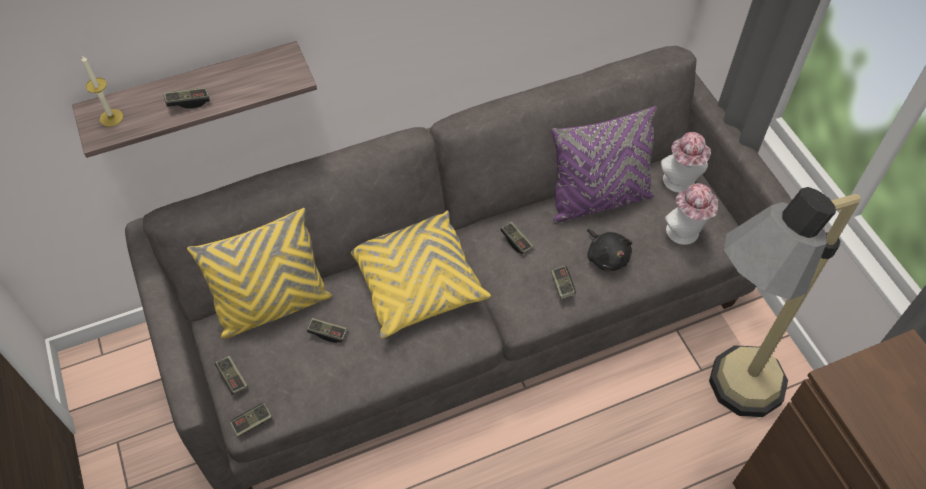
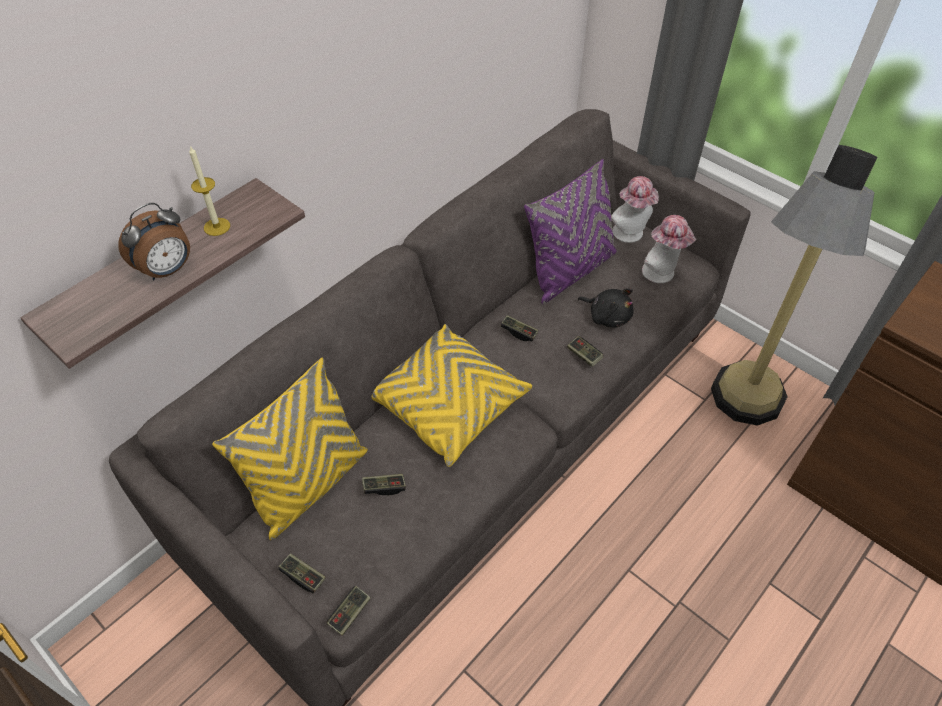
camera: 25 degrees left, 5 degrees down
candle [82,55,123,127] -> candle moved to [189,145,230,236]
game controller [164,87,210,108] -> alarm clock [118,203,190,280]

